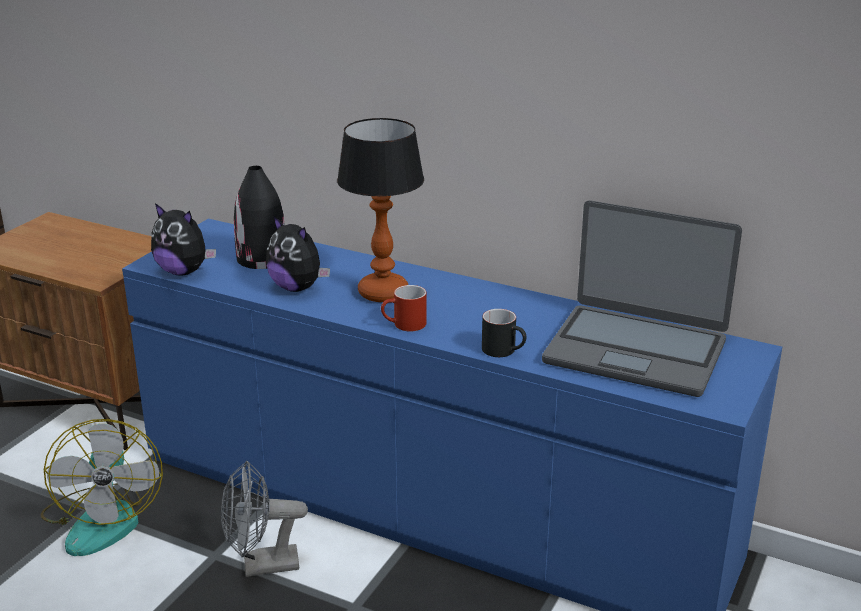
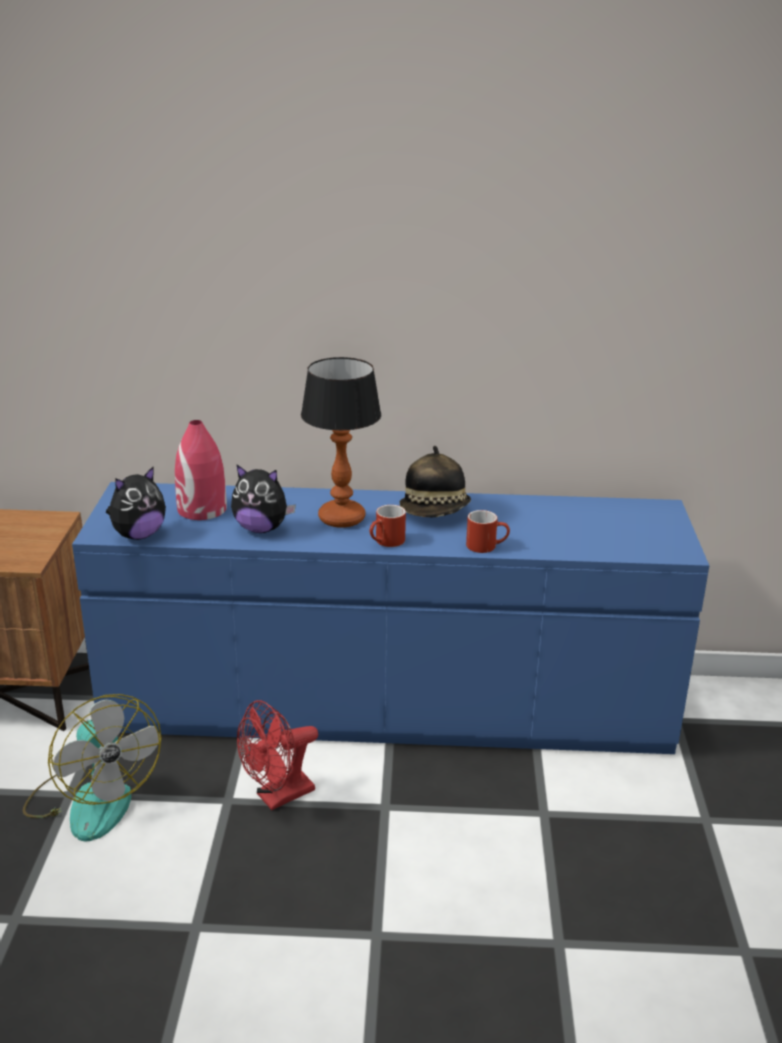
camera: 25 degrees left, 0 degrees up
plush toy [151,203,216,276] -> plush toy turned 45 degrees counterclockwise [106,467,166,540]
grey fan [221,461,308,577] -> red fan [237,700,318,810]
black vase [234,166,285,269] -> red vase [175,420,227,520]
black mug [482,309,527,357] -> red mug [466,510,510,553]
laptop [542,200,742,397] -> none
none -> hat [400,446,471,517]

